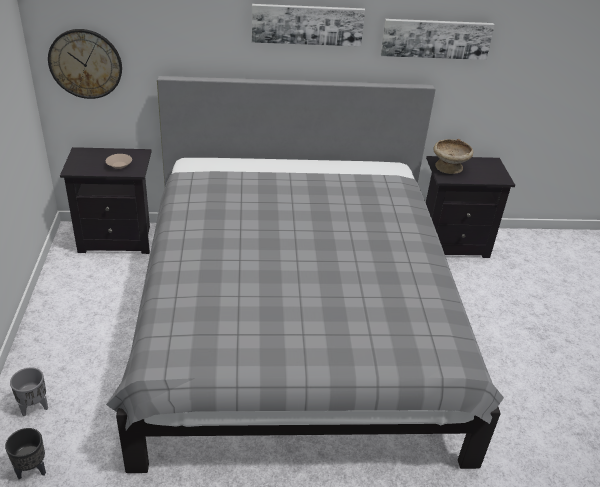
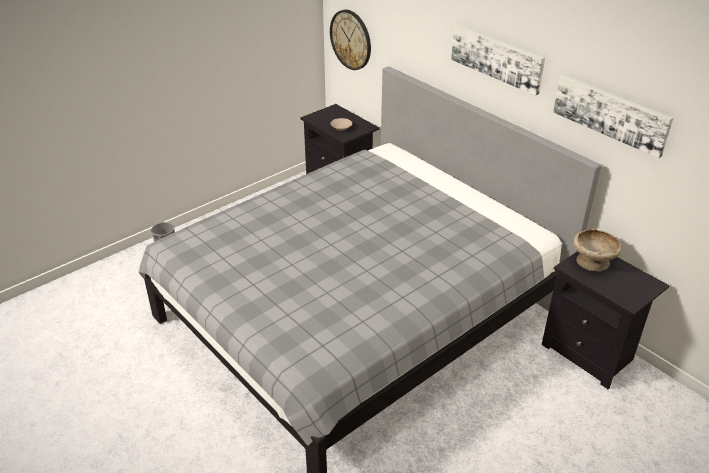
camera: 55 degrees right, 0 degrees up
black planter [5,428,46,479] -> none

